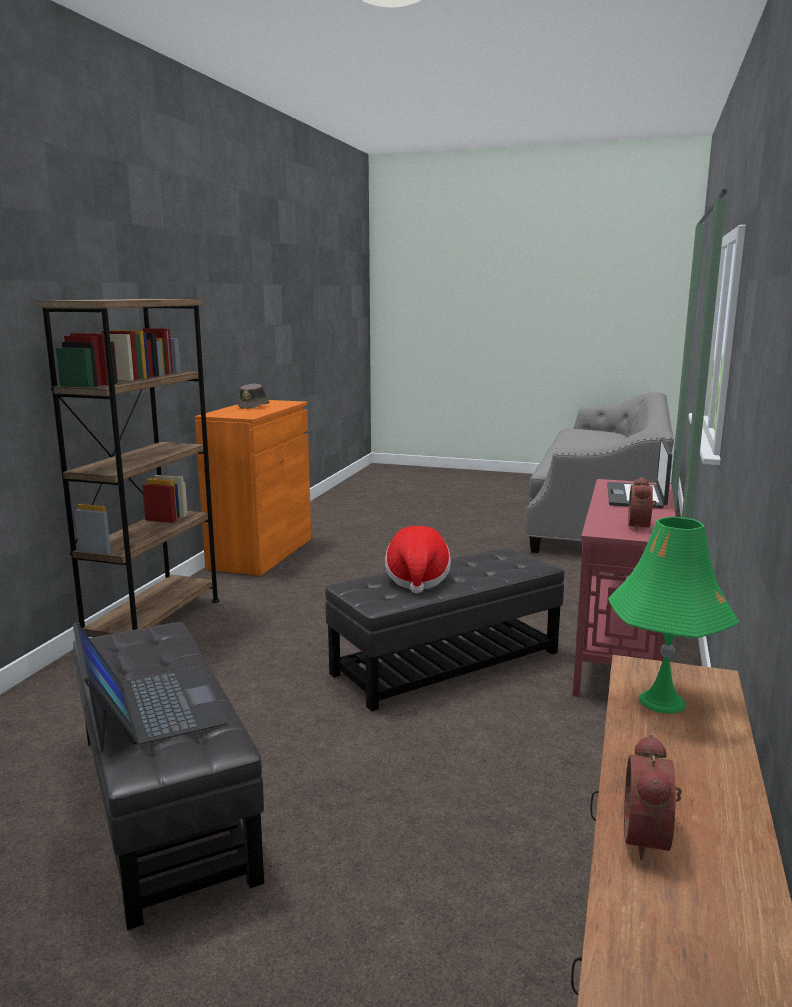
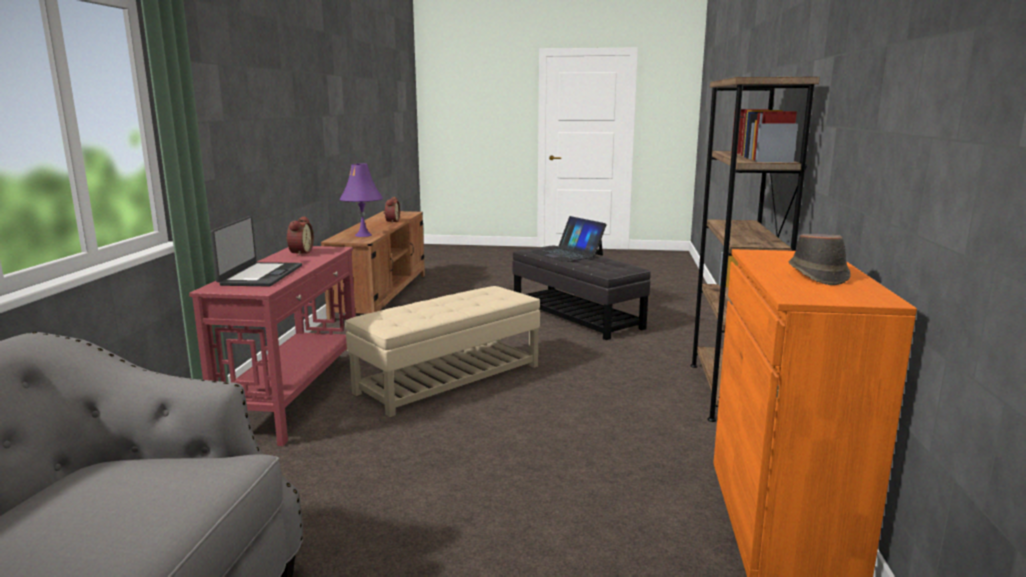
camera: 170 degrees right, 0 degrees up
black ottoman [325,547,564,712] -> beige ottoman [345,286,540,417]
hat [385,526,451,594] -> none
green table lamp [608,517,739,713] -> purple table lamp [340,164,383,237]

